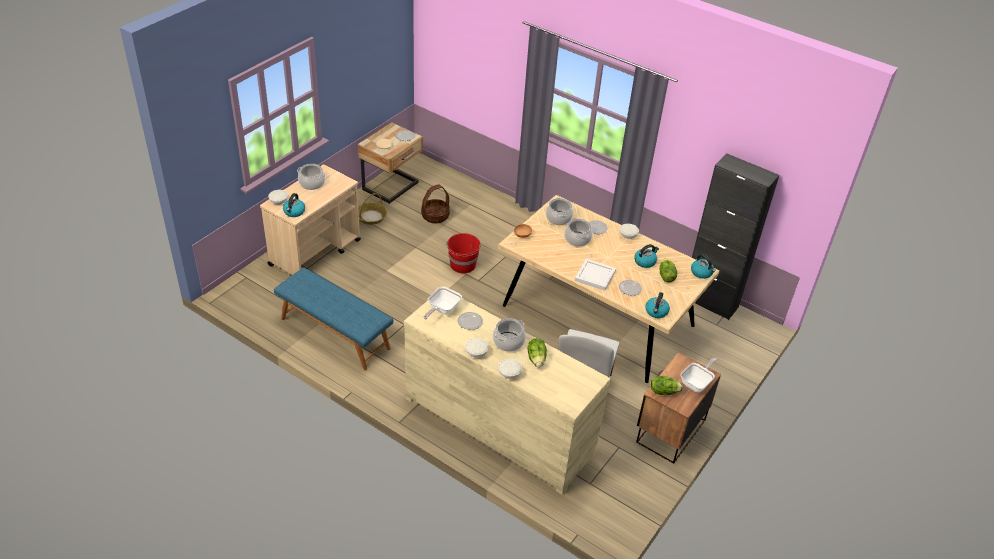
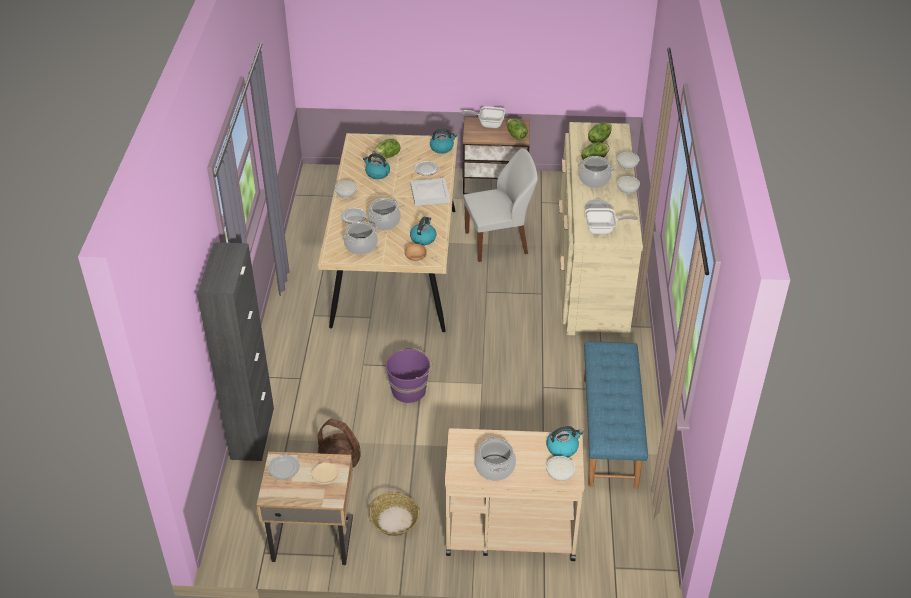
camera: 120 degrees left, 0 degrees up
red bucket [446,233,481,273] -> purple bucket [386,348,432,403]
kettle [691,254,715,279] -> kettle moved to [410,217,436,245]
black cabinet [692,153,779,320] -> black cabinet moved to [197,242,274,461]
none -> lettuce [588,122,612,143]

